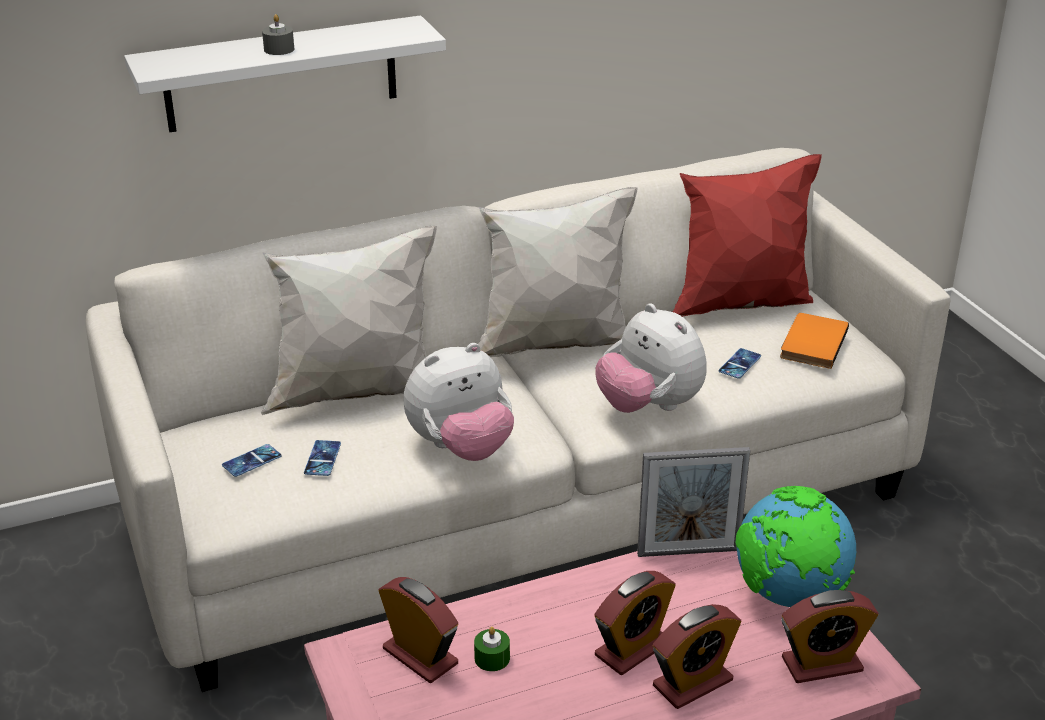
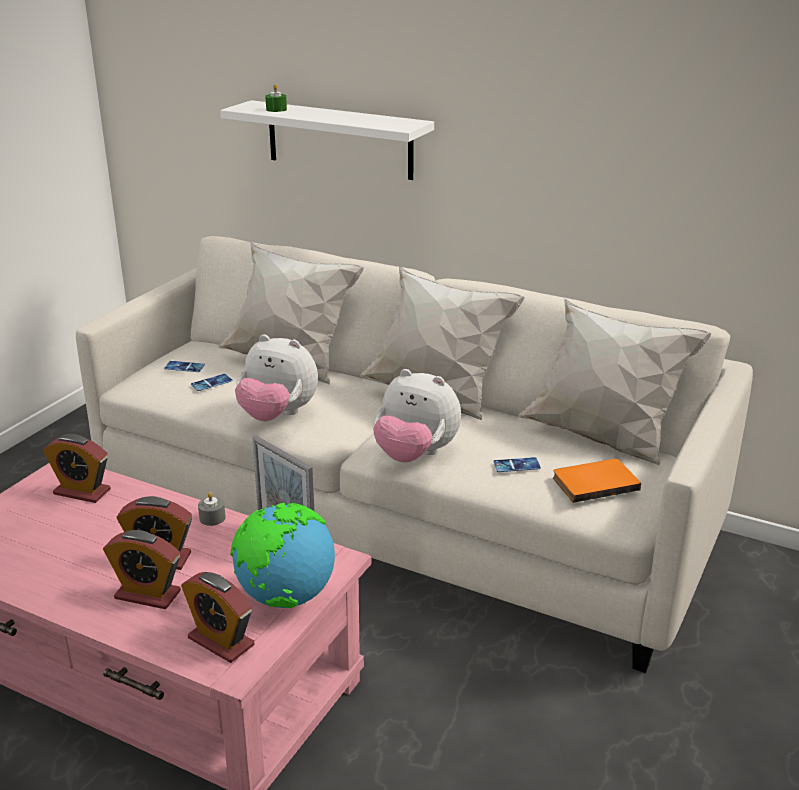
camera: 50 degrees right, 5 degrees down
grey candle [262,14,294,55] -> grey candle moved to [198,492,226,526]
alarm clock [379,577,458,683] -> alarm clock turned 105 degrees clockwise [43,434,111,503]
green candle [474,627,510,671] -> green candle moved to [265,84,287,112]
plush toy [595,303,706,413] -> plush toy turned 75 degrees counterclockwise [373,369,461,463]
red pillow [673,154,822,317] -> white pillow [518,299,711,465]

